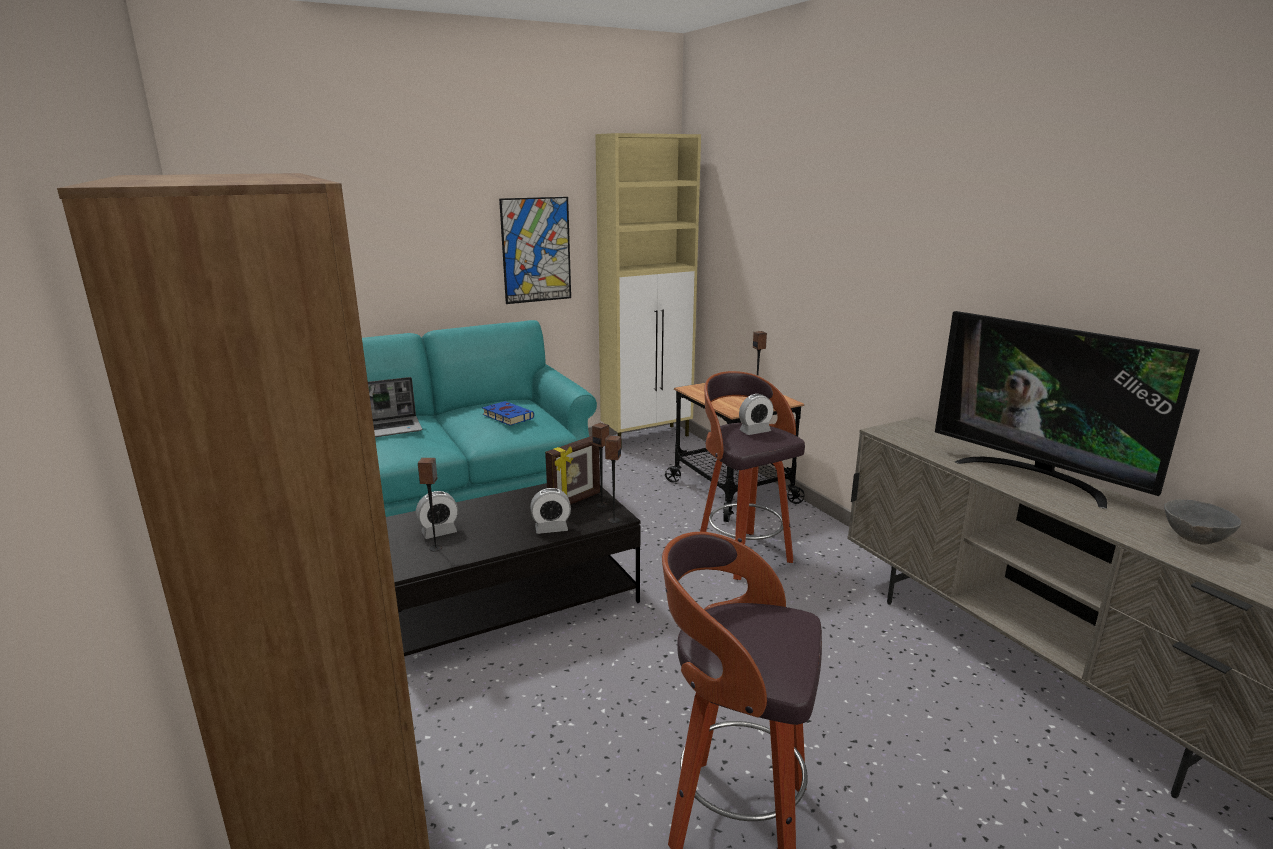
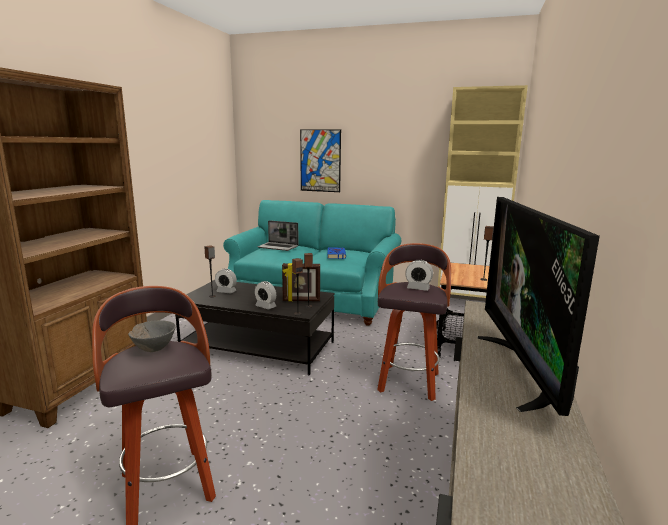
camera: 45 degrees right, 5 degrees down
picture [499,197,571,304] -> picture moved to [300,129,341,192]
grey bowl [1164,500,1241,545] -> grey bowl moved to [128,320,176,352]

